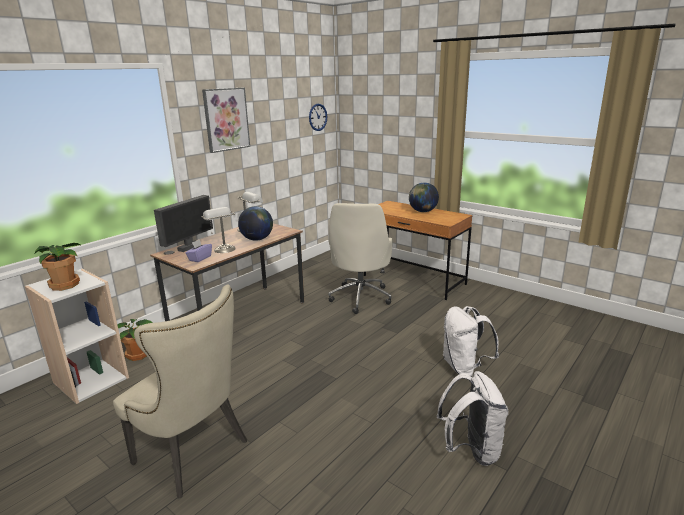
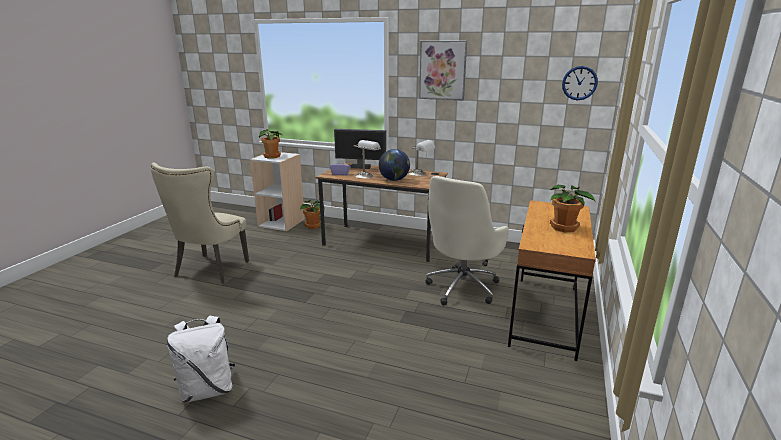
camera: 70 degrees right, 0 degrees up
beige office chair [328,203,393,314] -> beige office chair turned 45 degrees counterclockwise [426,176,509,305]
globe [409,183,439,212] -> potted plant [550,185,596,232]
white backpack [443,306,499,377] -> none

